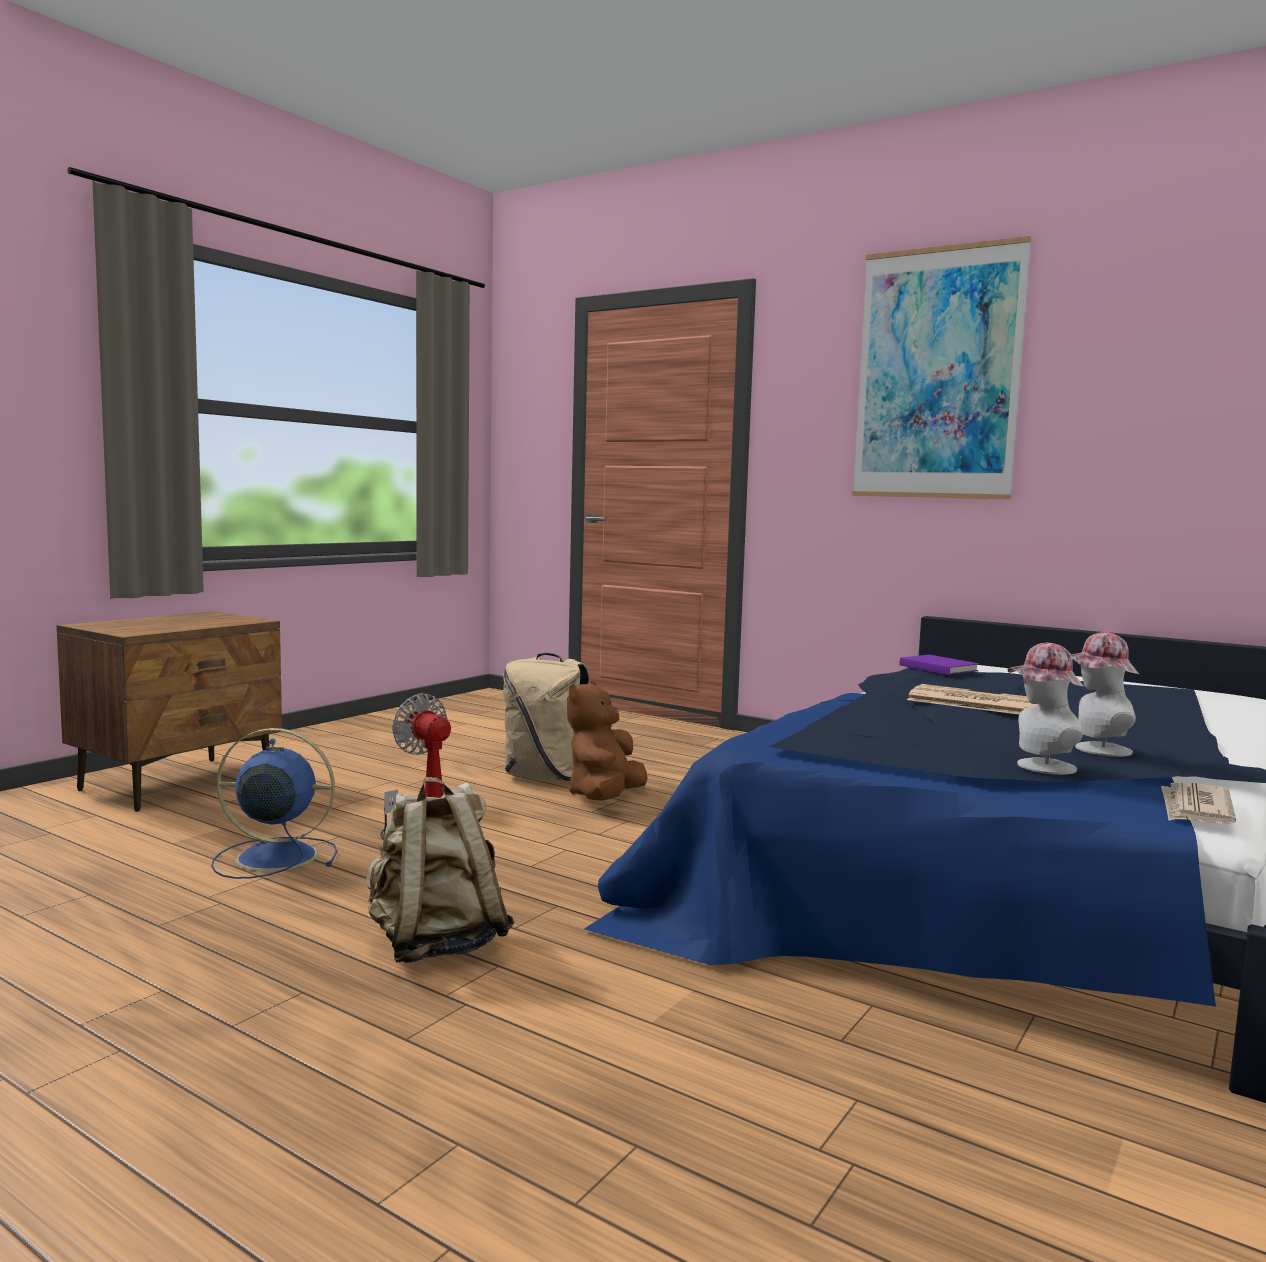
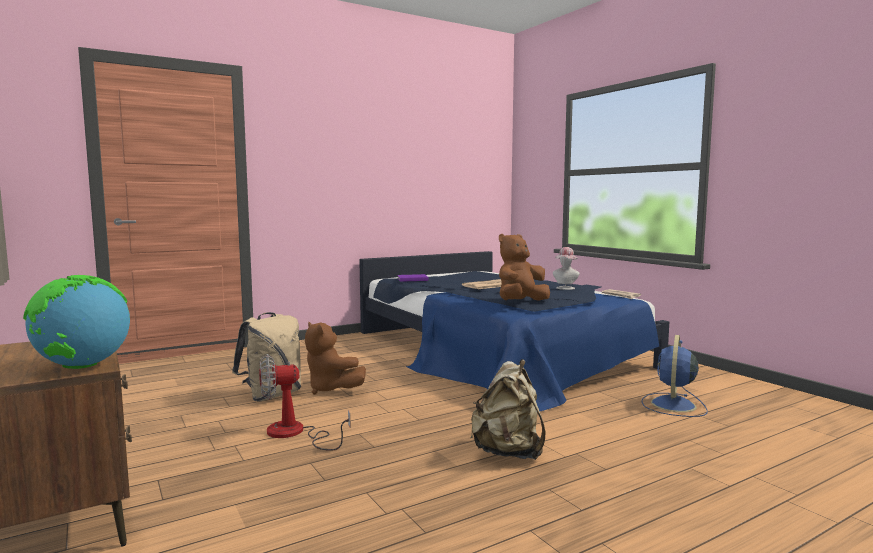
camera: 65 degrees left, 0 degrees up
blue fan [211,728,337,879] -> blue fan moved to [641,335,707,417]
picture [852,236,1032,500] -> none
hat [1008,643,1083,775] -> none
none -> globe [23,275,130,369]
none -> brown plush toy [499,234,550,301]

